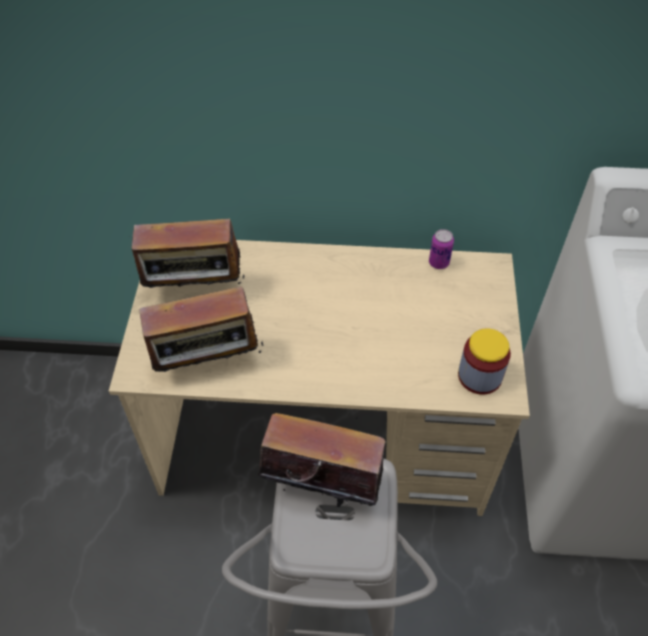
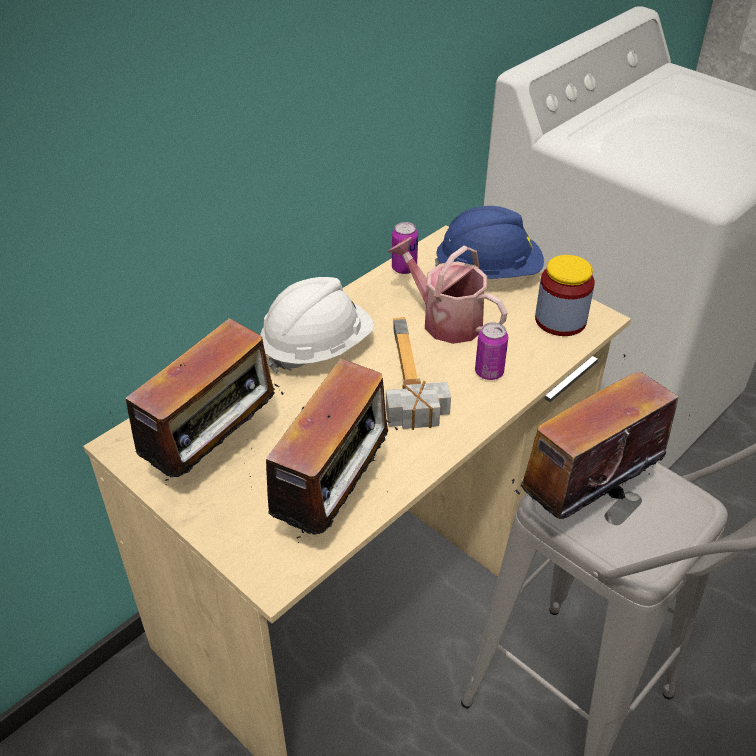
camera: 50 degrees left, 10 degrees down
none -> white hard hat [260,277,374,373]
none -> hammer [386,317,451,430]
none -> watering can [388,237,508,344]
none -> blue hard hat [435,206,544,279]
none -> can [475,322,508,380]

